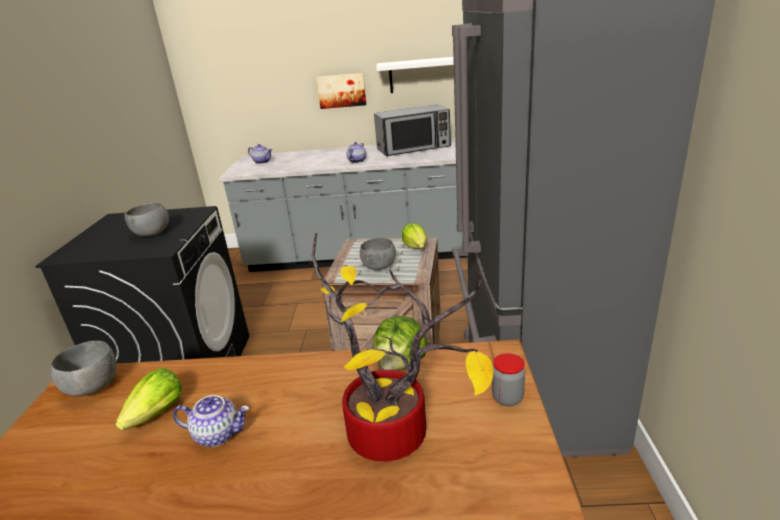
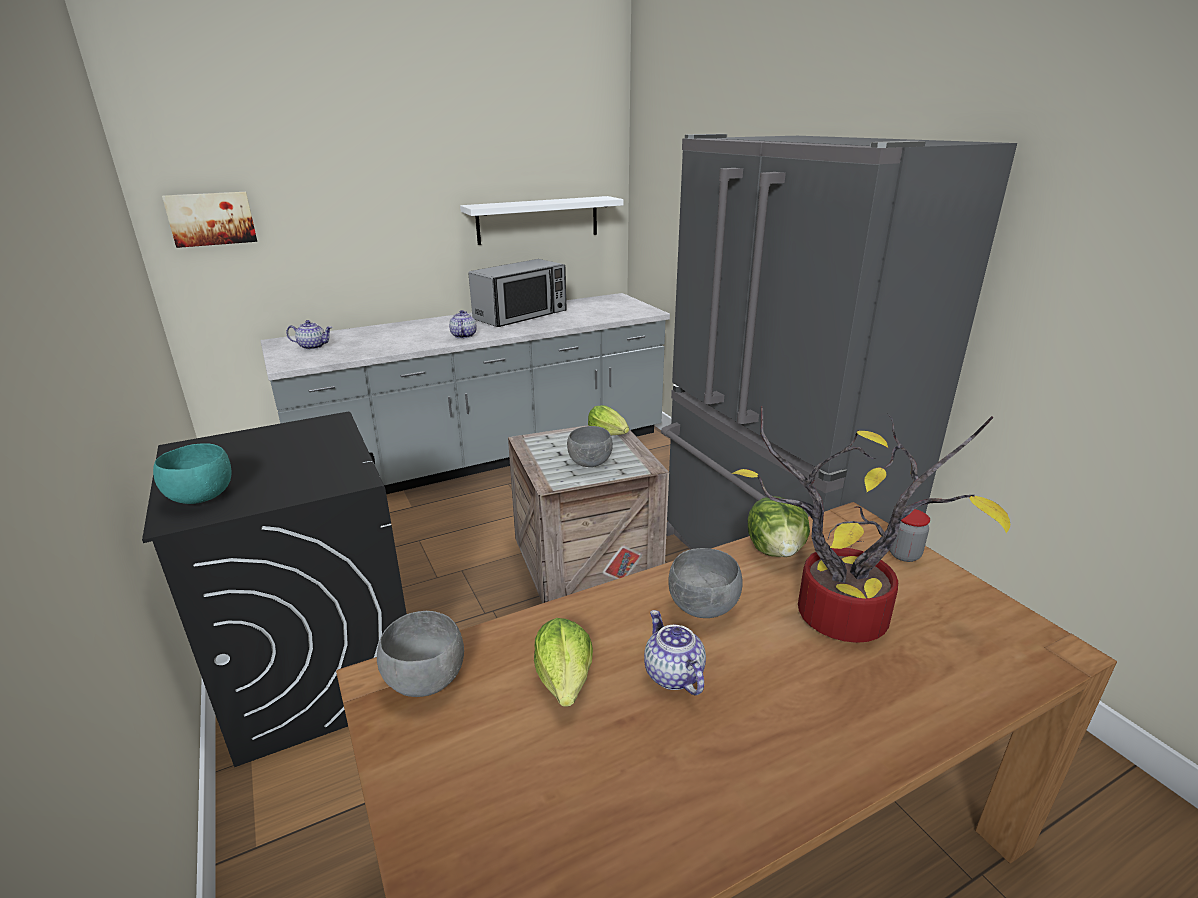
camera: 30 degrees left, 0 degrees up
grey bowl [125,203,169,237] -> grey bowl moved to [668,548,743,618]
teapot [173,395,249,447] -> teapot turned 90 degrees counterclockwise [644,610,706,696]
picture [316,73,366,109] -> picture moved to [162,192,257,248]
none -> turquoise bowl [153,443,232,504]

